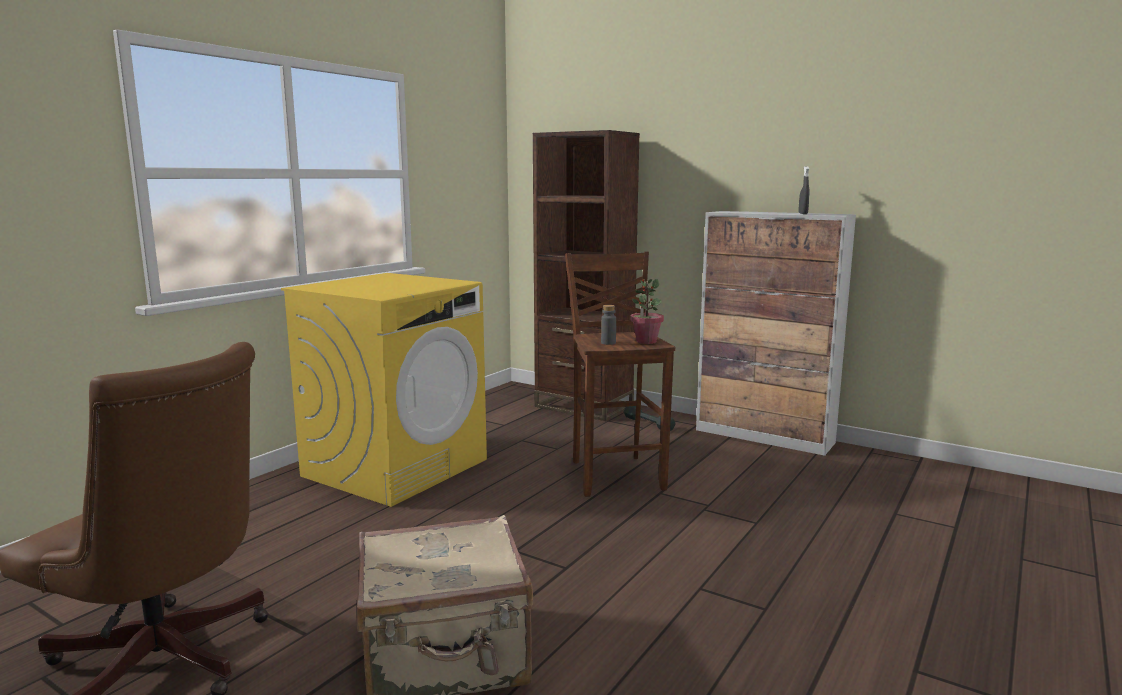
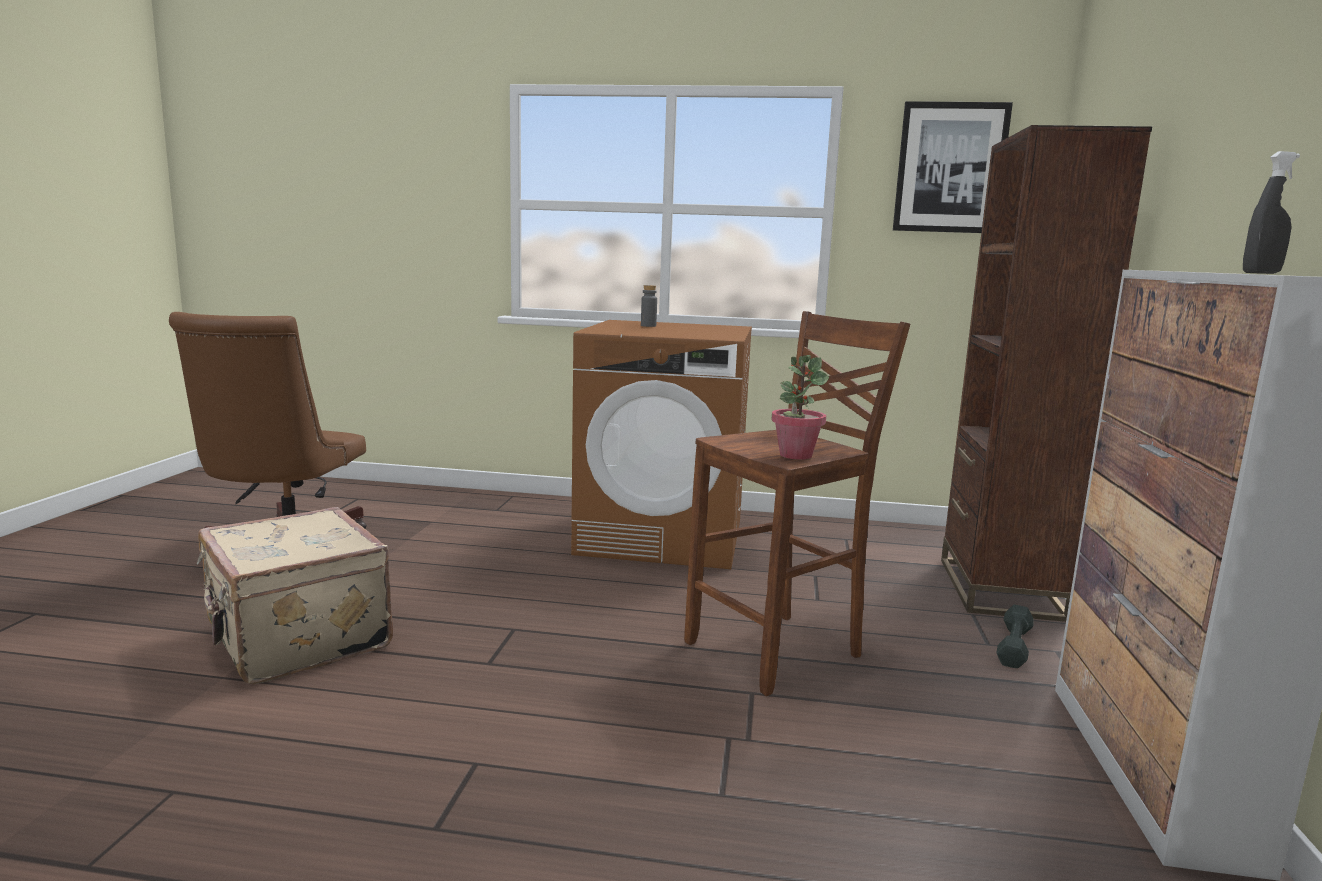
camera: 65 degrees right, 0 degrees up
yellow washing machine [281,273,487,507] -> brown washing machine [571,320,752,569]
grey bottle [601,305,616,345] -> grey bottle moved to [641,285,657,327]
none -> picture [893,101,1013,233]

